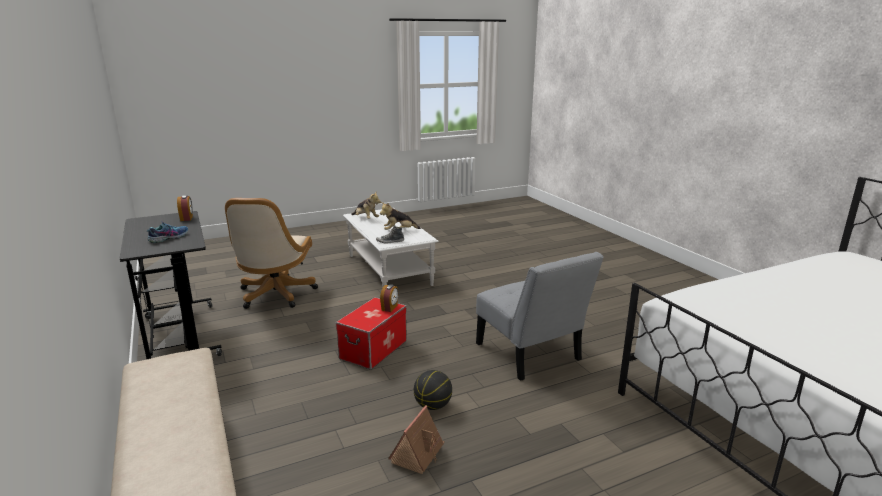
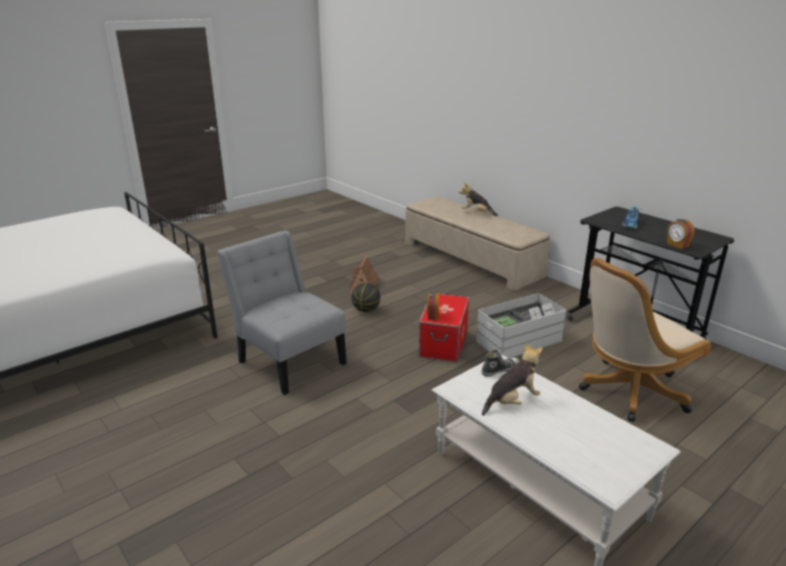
camera: 165 degrees right, 5 degrees up
office chair [225,198,318,309] -> office chair turned 105 degrees counterclockwise [579,258,712,422]
plush toy [351,192,381,219] -> plush toy moved to [459,182,498,216]
none -> grey storage box [476,293,566,358]

